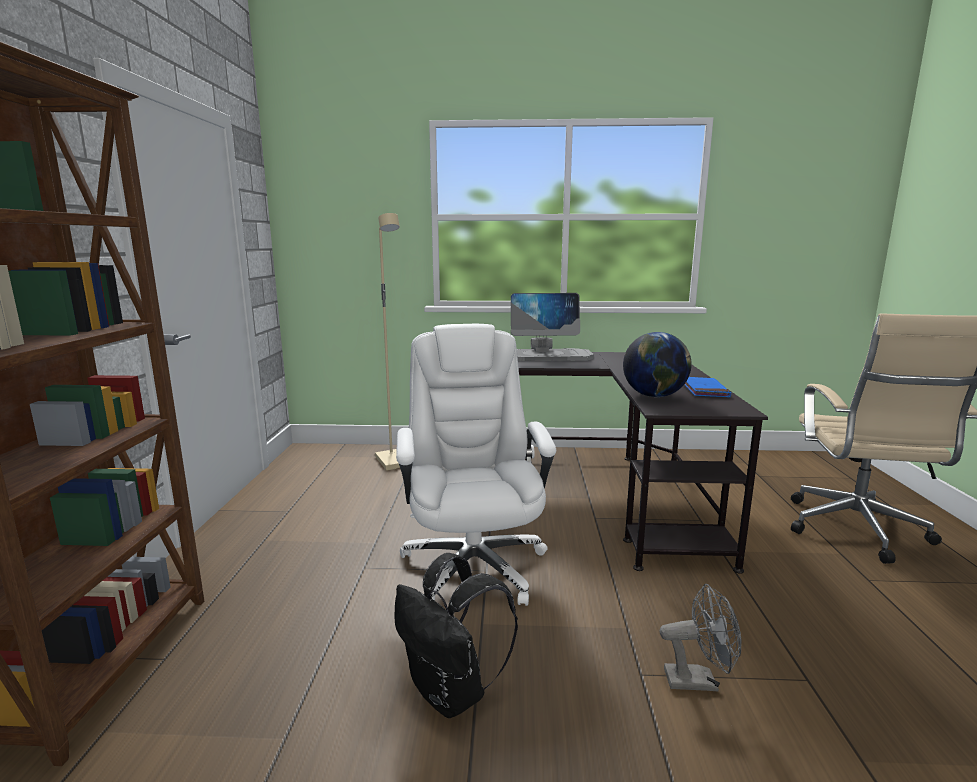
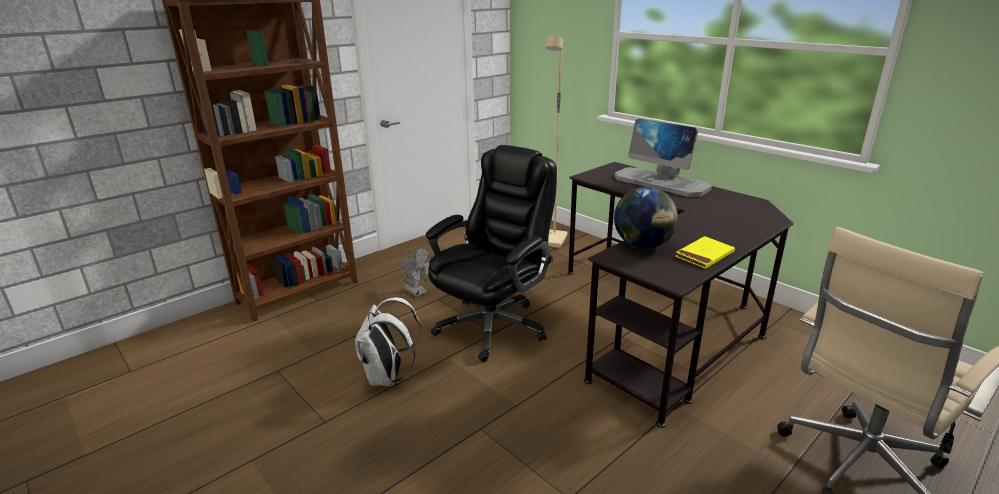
camera: 45 degrees right, 10 degrees up
black backpack [394,553,518,718] -> white backpack [355,297,422,386]
white office chair [396,324,556,606] -> black office chair [426,145,557,362]
grey fan [660,584,741,691] -> grey fan moved to [401,247,433,297]
blue book [684,377,731,397] -> yellow book [675,236,735,269]

